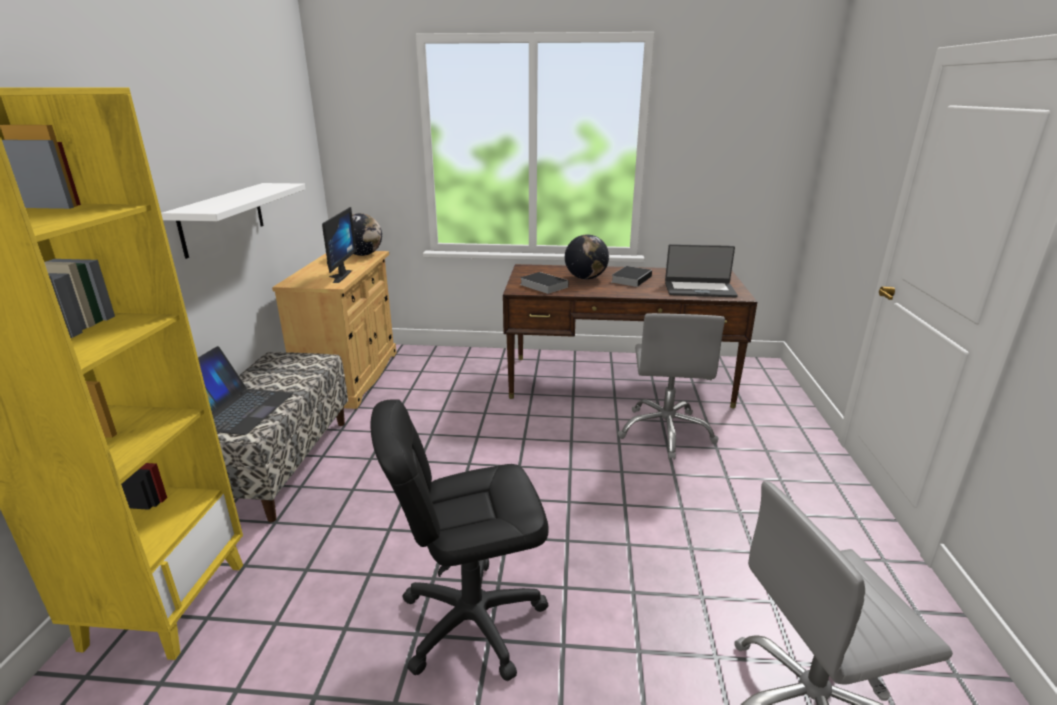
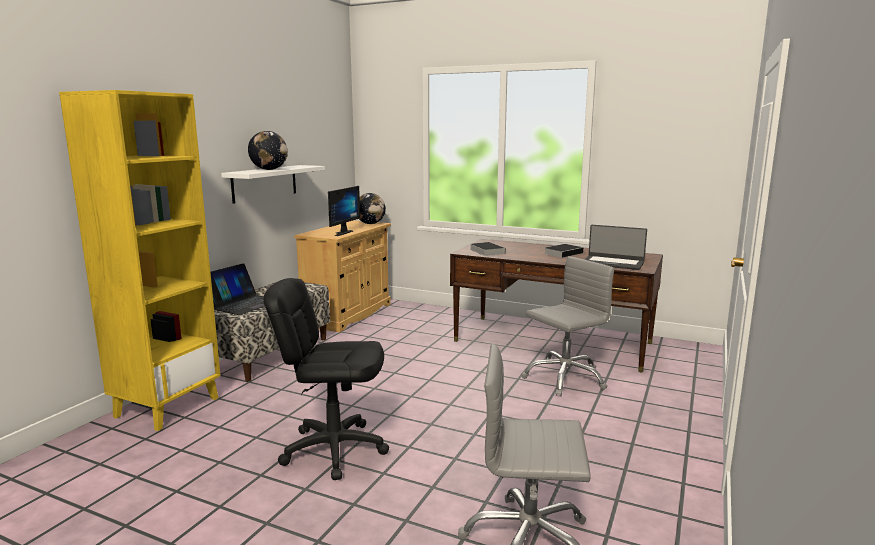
camera: 20 degrees right, 10 degrees down
globe [565,234,609,279] -> globe moved to [248,131,288,170]
grey office chair [618,313,725,460] -> grey office chair turned 150 degrees counterclockwise [521,256,614,396]

